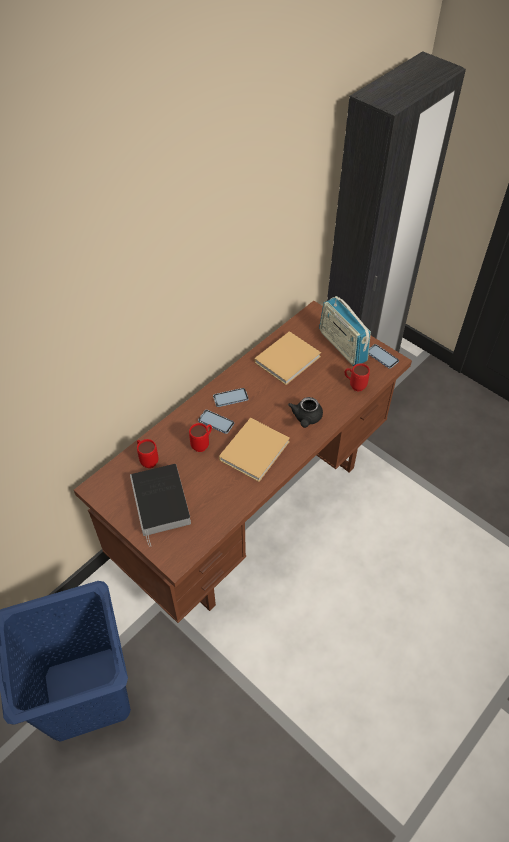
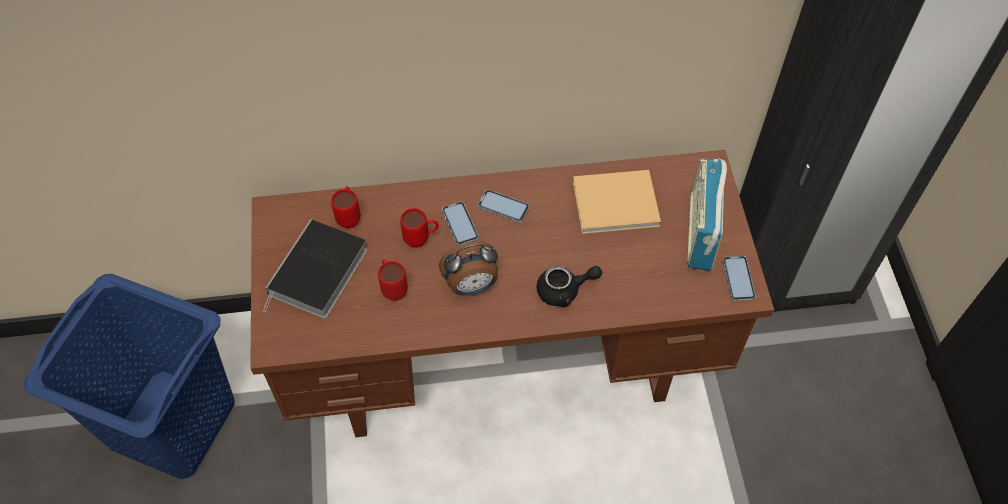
camera: 40 degrees right, 5 degrees up
beige book [219,418,290,482] -> alarm clock [439,241,498,295]
black teapot [288,397,323,428] -> black teapot turned 150 degrees counterclockwise [537,266,602,307]
red mug [344,363,370,392] -> red mug moved to [378,259,408,301]

